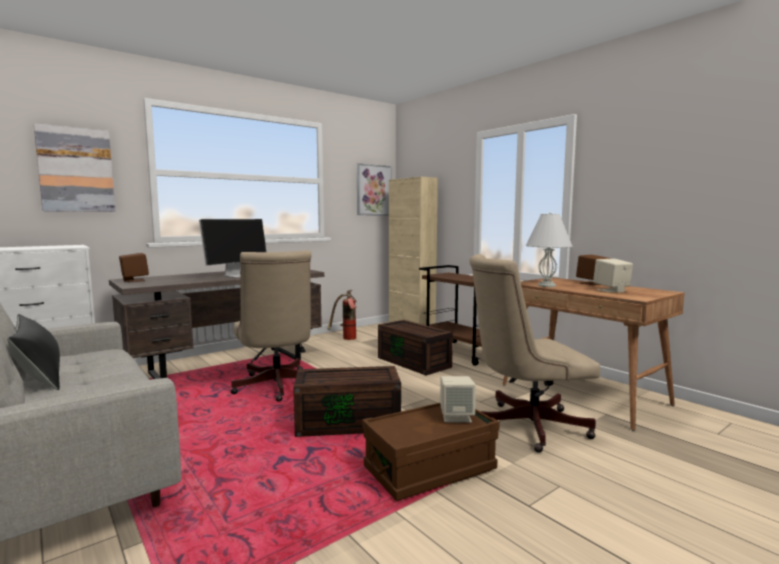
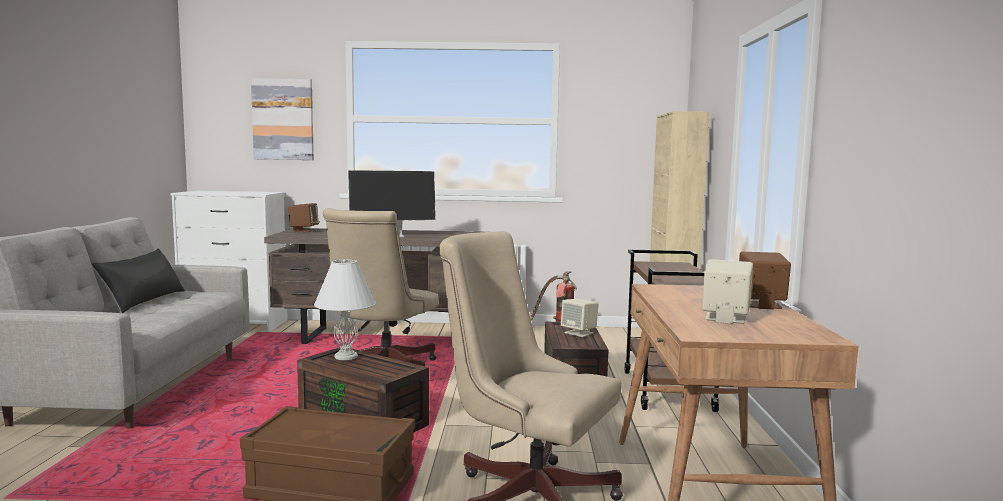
camera: 40 degrees right, 0 degrees up
picture [357,163,392,215] -> none
beige speaker [440,376,476,422] -> beige speaker moved to [561,299,599,337]
white table lamp [526,212,573,287] -> white table lamp moved to [314,259,376,360]

